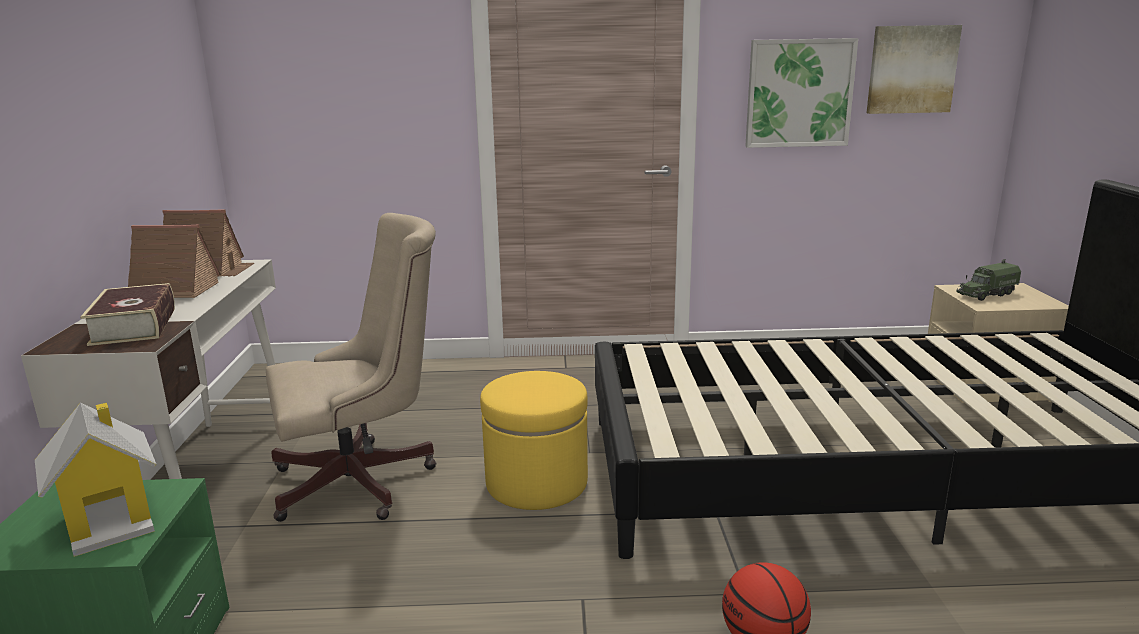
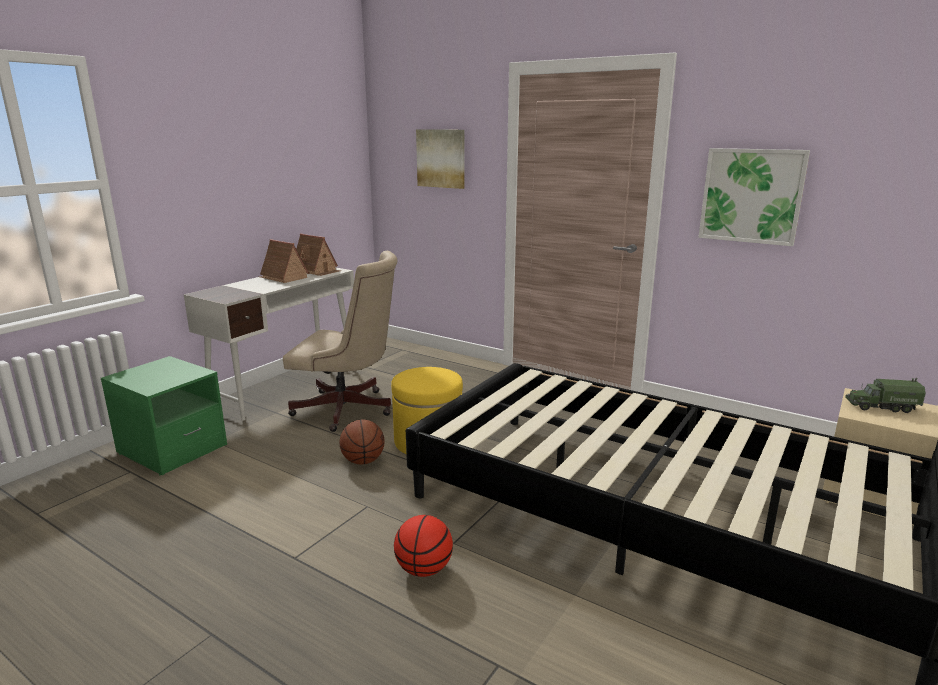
camera: 35 degrees right, 0 degrees up
toy house [35,402,156,557] -> none
book [80,283,175,346] -> none
picture [866,25,962,114] -> picture moved to [416,129,465,189]
none -> basketball [340,420,385,465]

